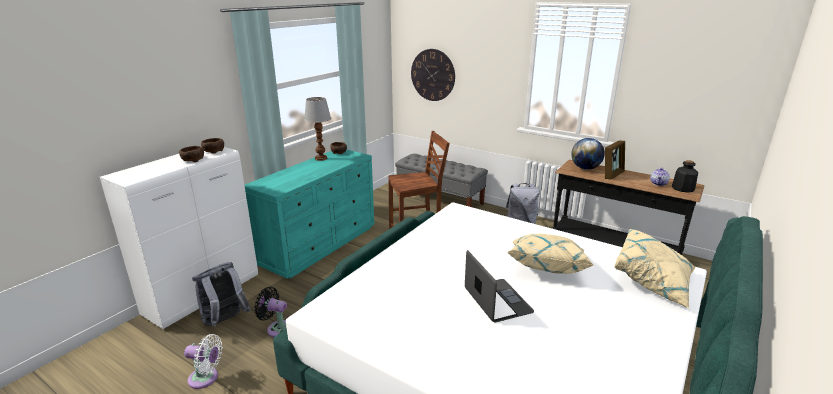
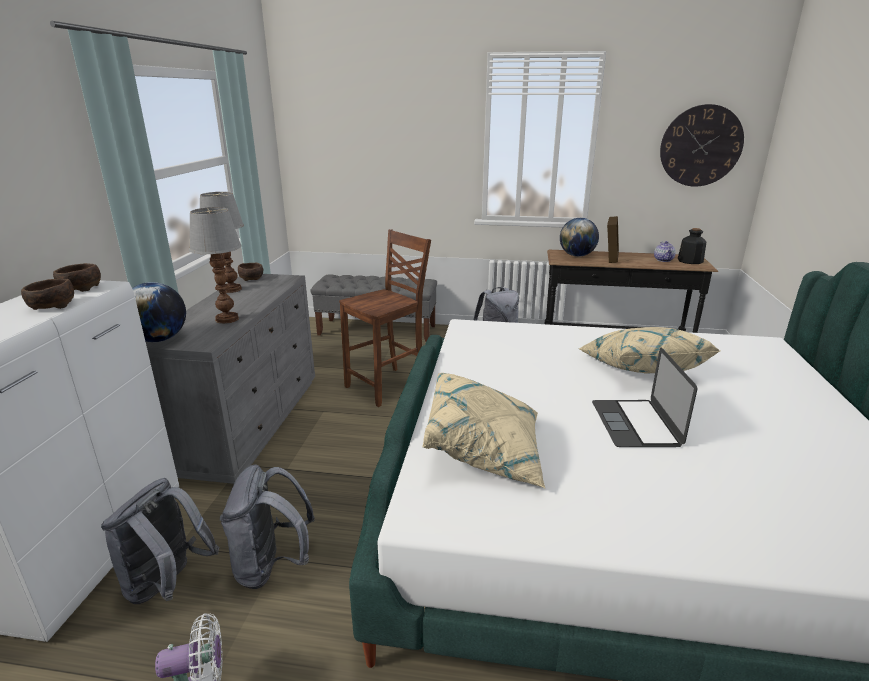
camera: 25 degrees left, 0 degrees up
turquoise dresser [244,150,375,278] -> grey dresser [145,274,315,484]
black fan [254,287,287,337] -> grey backpack [220,465,315,589]
wall clock [411,49,455,101] -> wall clock moved to [660,104,744,187]
laptop [465,250,534,322] -> laptop turned 135 degrees counterclockwise [592,348,697,447]
beige pillow [614,229,695,308] -> beige pillow moved to [422,373,545,488]
none -> globe [132,282,186,342]
none -> table lamp [189,207,242,324]

